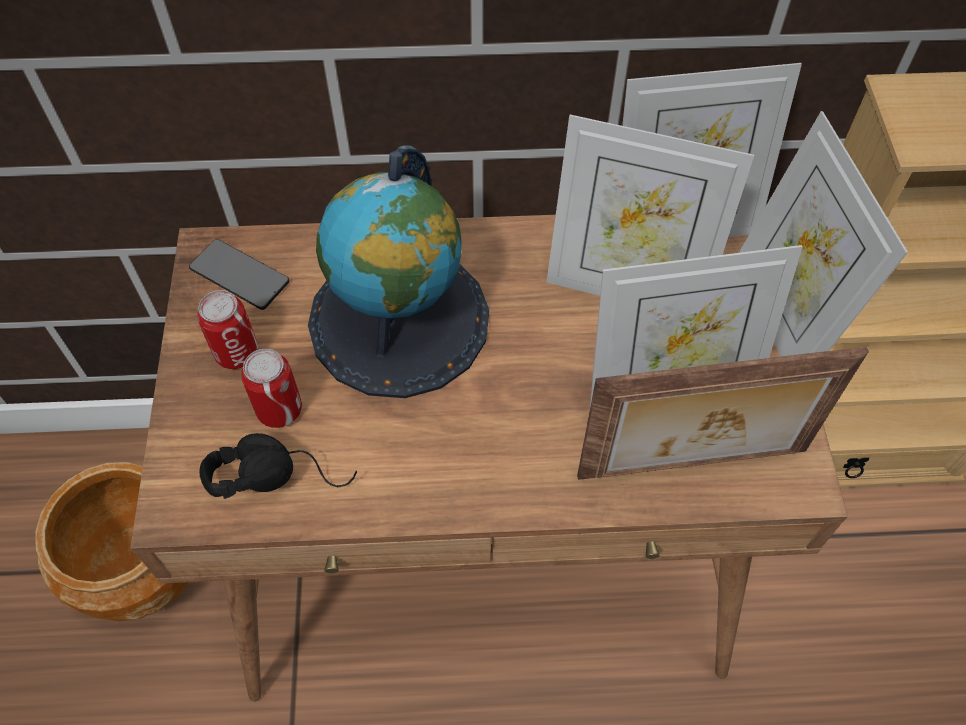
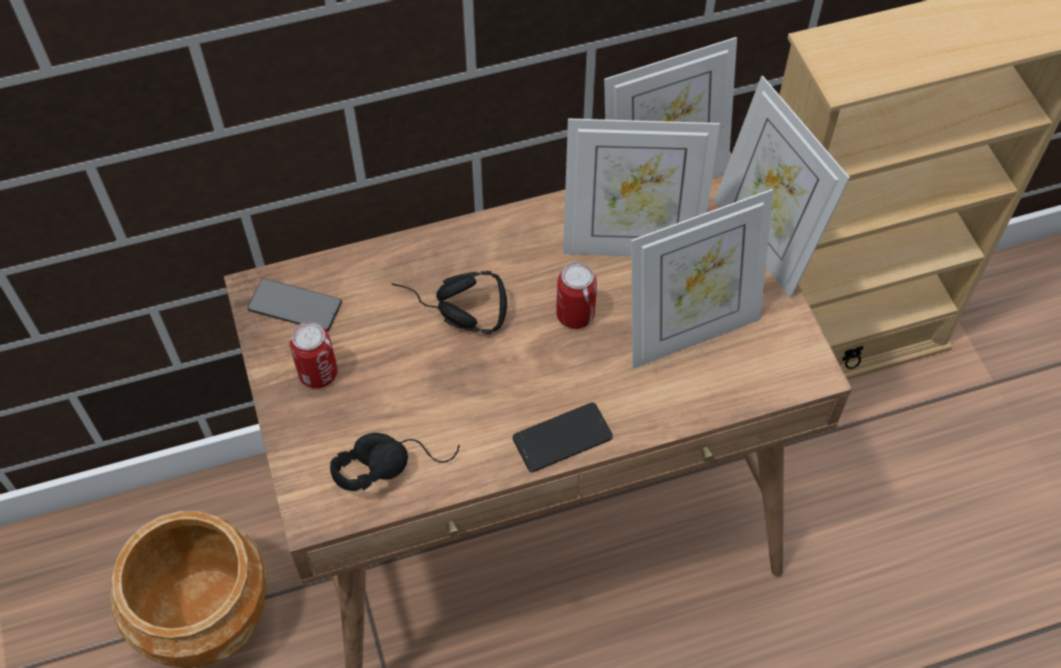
camera: 15 degrees left, 0 degrees up
can [241,349,302,428] -> can moved to [556,262,597,329]
globe [308,145,489,398] -> black headphones [392,271,507,334]
picture frame [577,347,869,480] -> none
none -> phone [513,402,613,472]

